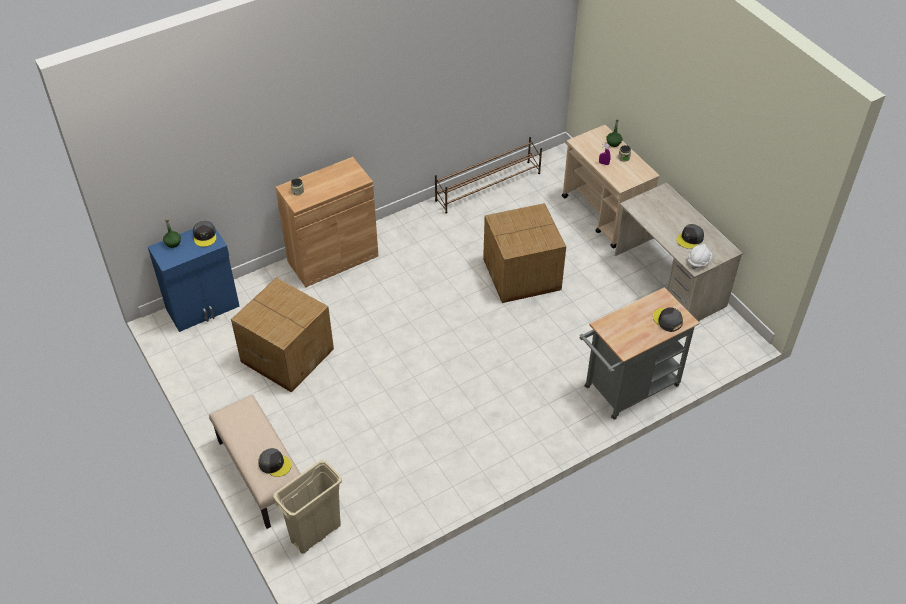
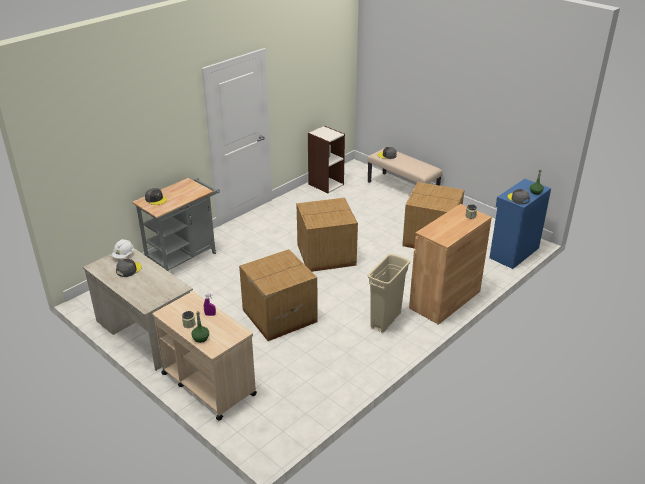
camera: 165 degrees right, 15 degrees down
beige trash can [273,460,342,554] -> beige trash can moved to [367,254,410,333]
brown shoe rack [435,137,542,213] -> none
none -> cardboard box [296,198,358,272]
none -> bookcase [308,126,345,193]

